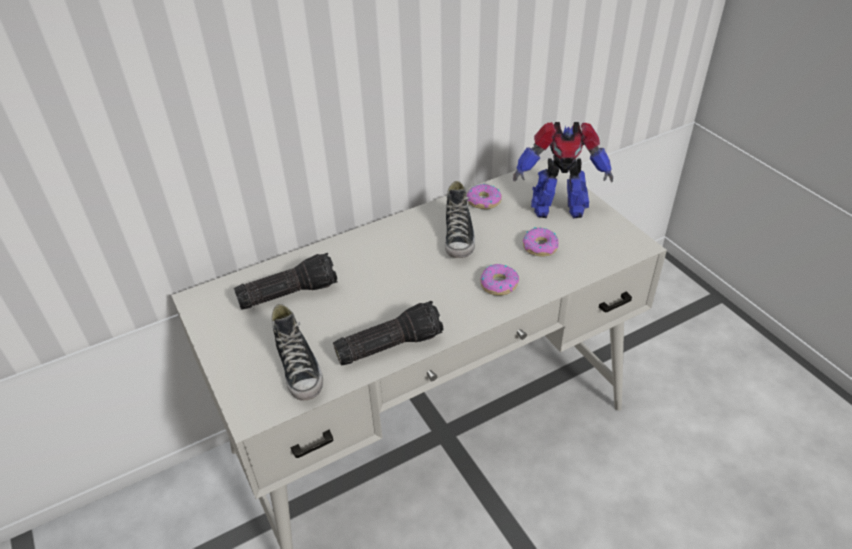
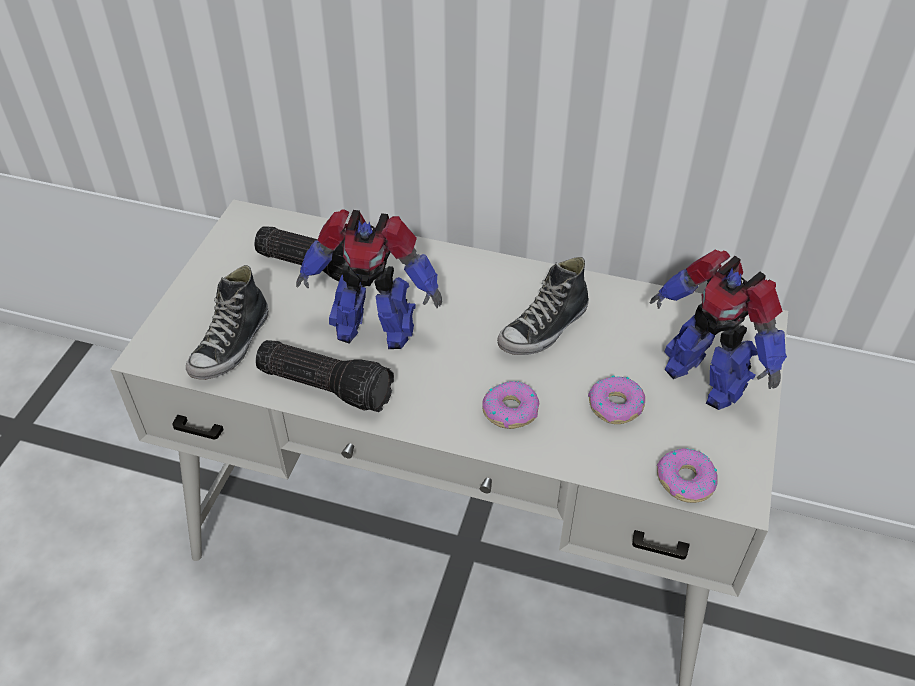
camera: 45 degrees right, 5 degrees up
donut [467,184,502,209] -> donut moved to [657,448,718,503]
none -> toy robot [296,209,442,349]

